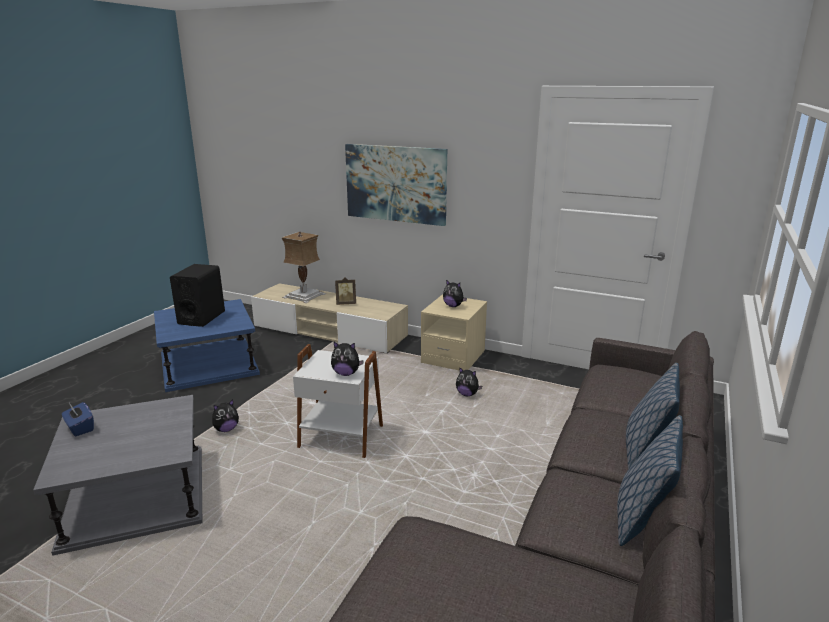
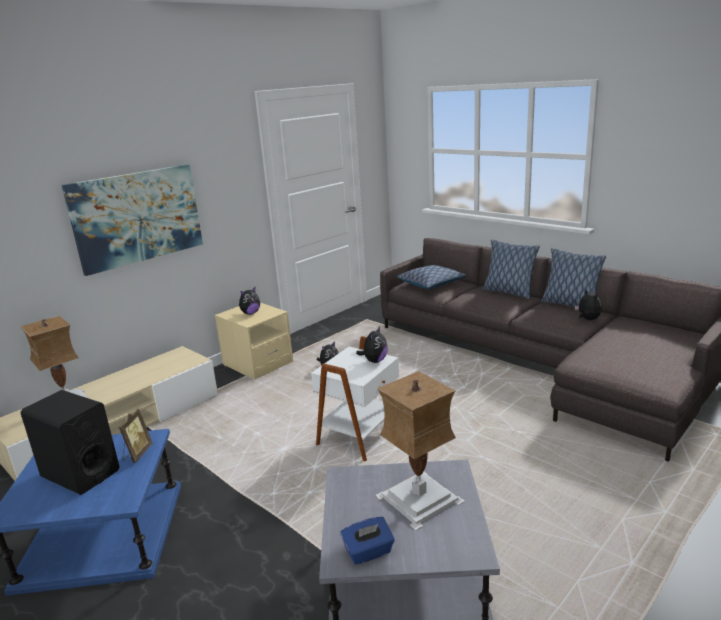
camera: 70 degrees left, 0 degrees up
plush toy [212,400,239,432] -> plush toy moved to [575,288,601,320]
picture frame [335,278,356,305] -> picture frame moved to [119,409,152,463]
none -> table lamp [375,371,465,531]
none -> pillow [397,265,466,289]

